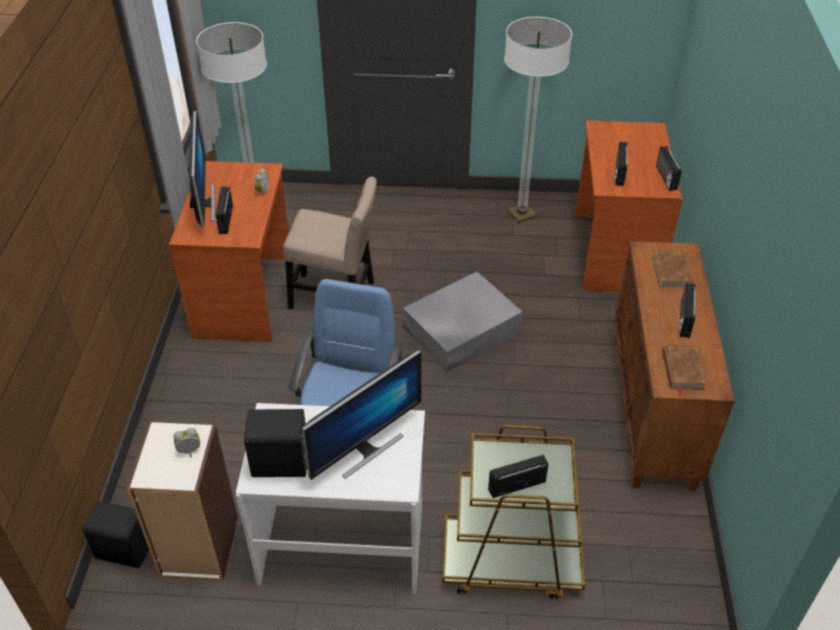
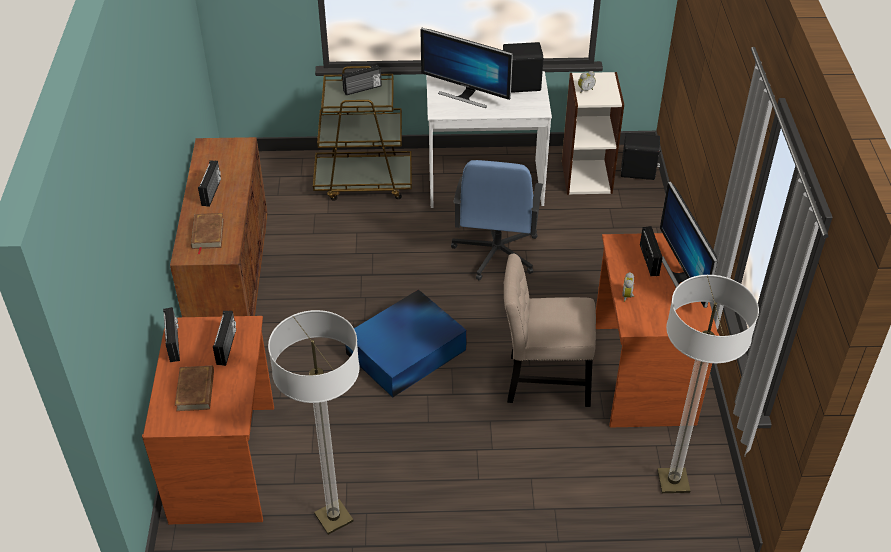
camera: 175 degrees right, 0 degrees up
monitor [302,349,421,480] -> monitor turned 105 degrees counterclockwise [420,28,513,108]
grey storage box [403,272,523,372] -> blue storage box [345,289,467,397]
brown book [662,345,707,396] -> brown book moved to [175,365,214,411]

